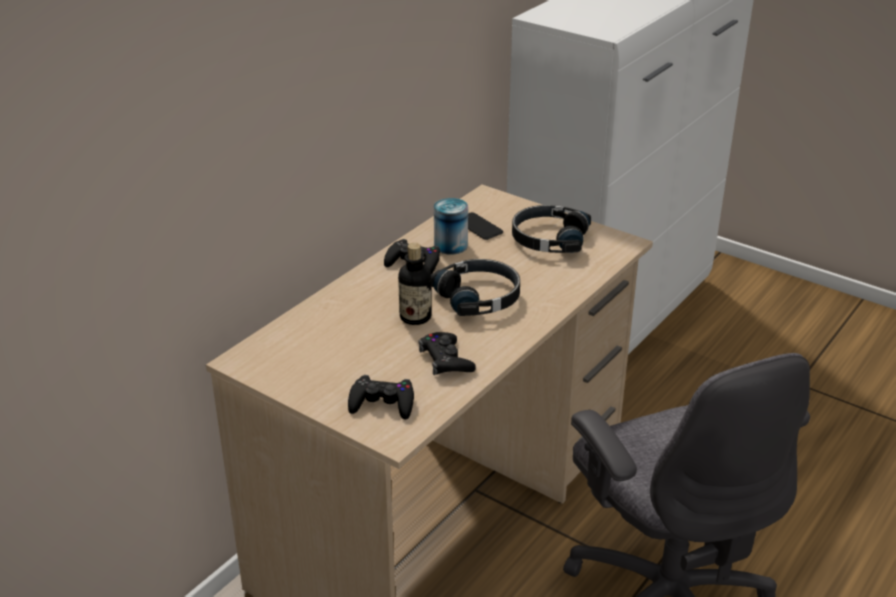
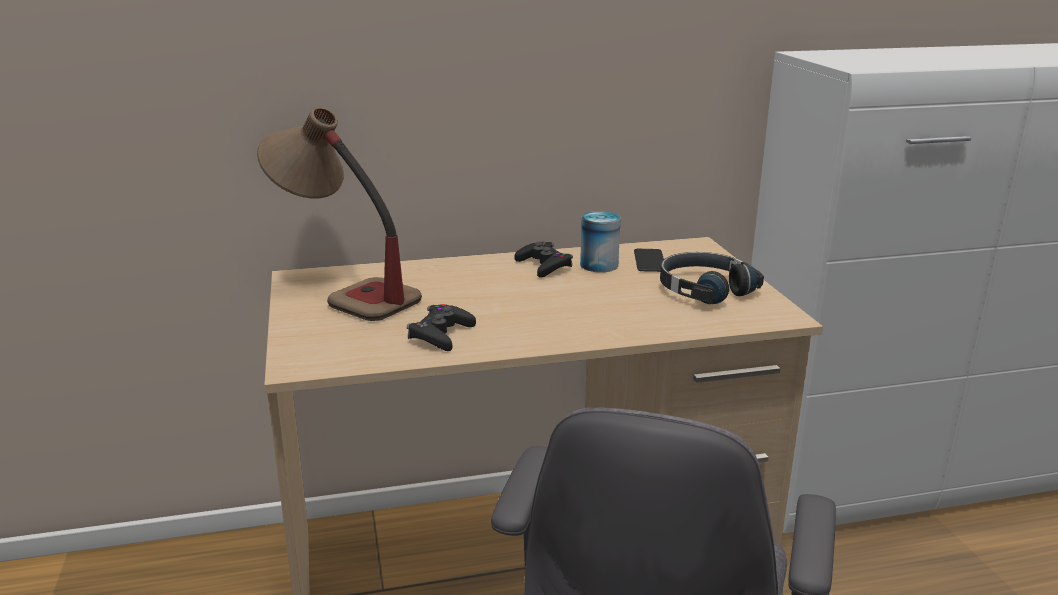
camera: 40 degrees right, 10 degrees down
black game controller [348,375,414,419] -> none
bottle [398,243,432,325] -> none
black headphones [431,259,520,316] -> none
none -> table lamp [257,107,422,321]

